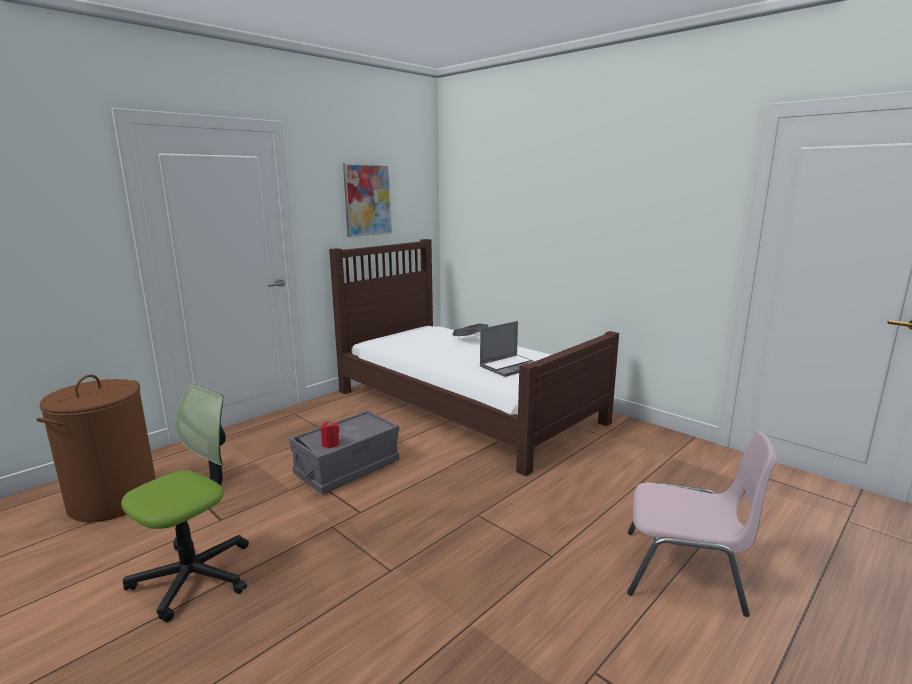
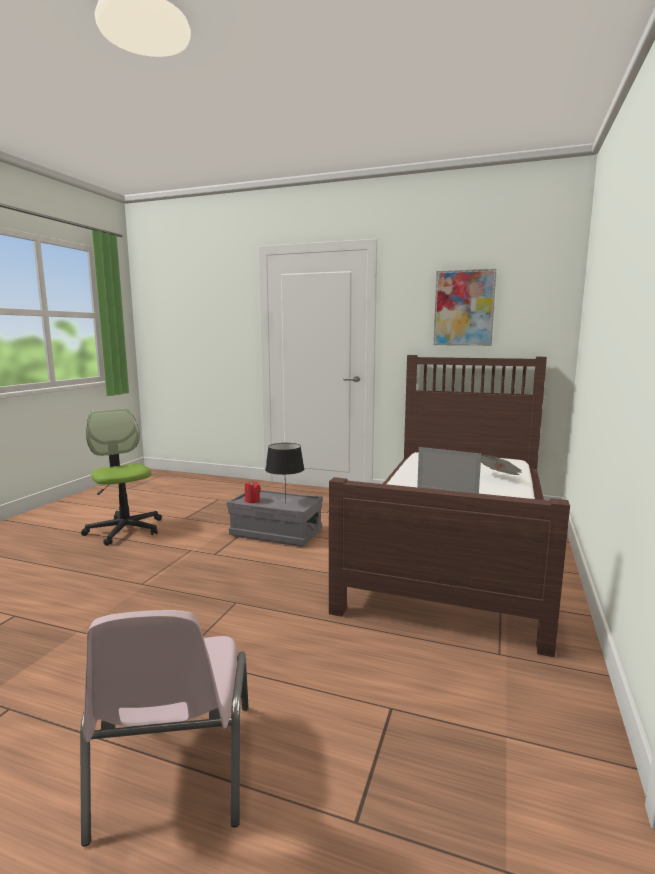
camera: 65 degrees right, 5 degrees down
brown laundry basket [36,375,156,522] -> none
office chair [121,385,249,622] -> office chair turned 135 degrees counterclockwise [81,408,162,546]
none -> black table lamp [265,443,304,503]

